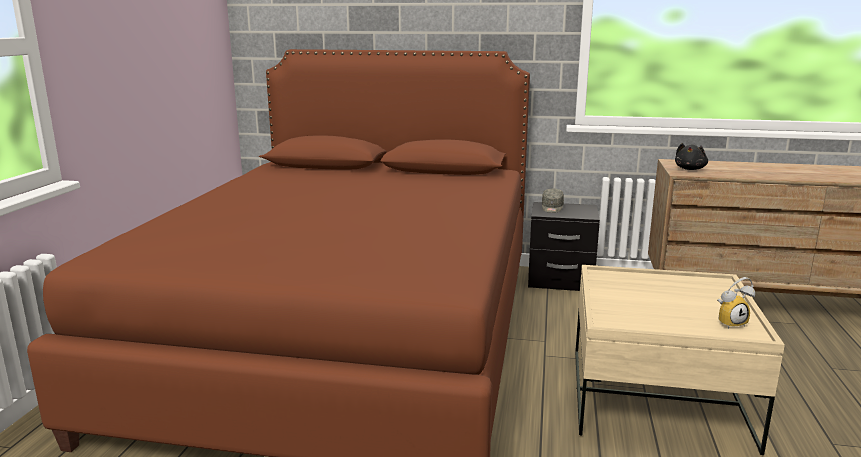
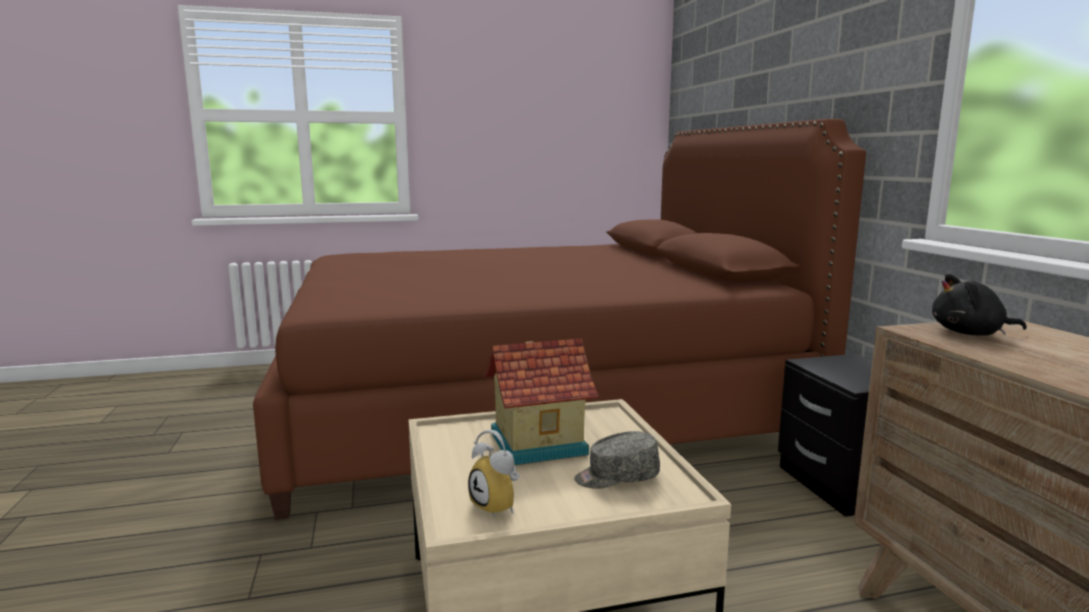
camera: 65 degrees right, 5 degrees down
grey cap [542,189,564,213] -> grey cap moved to [574,431,660,489]
none -> toy house [483,338,599,465]

